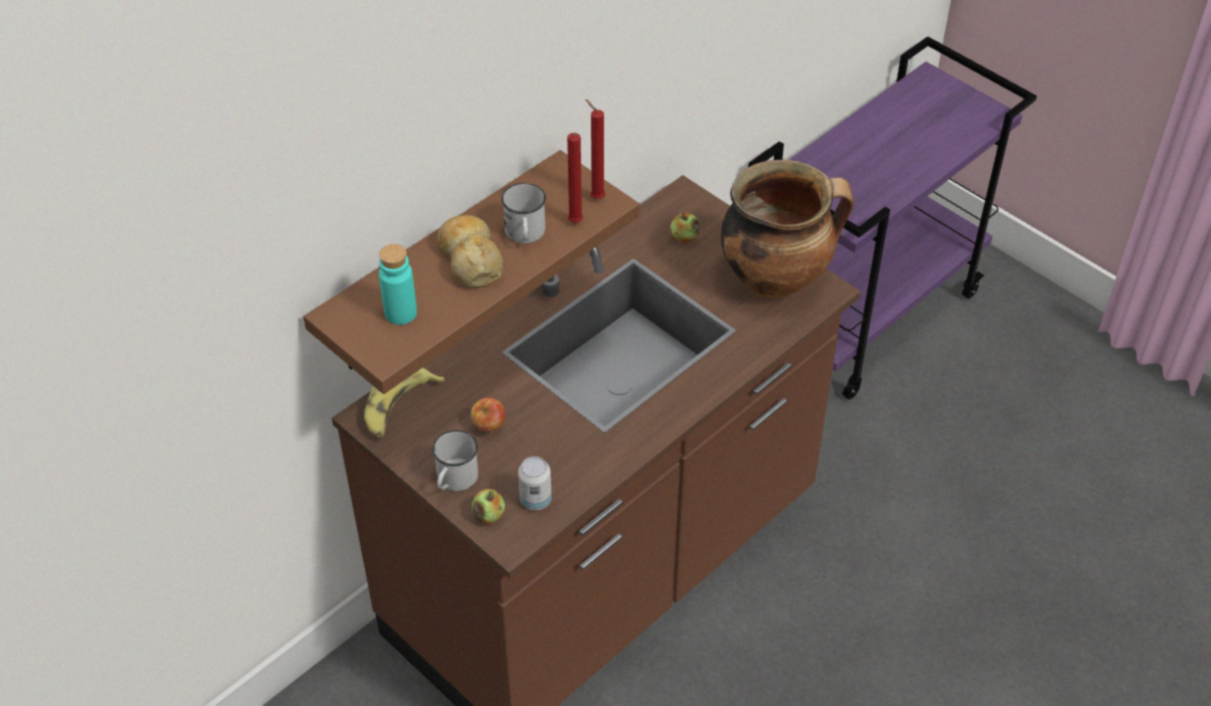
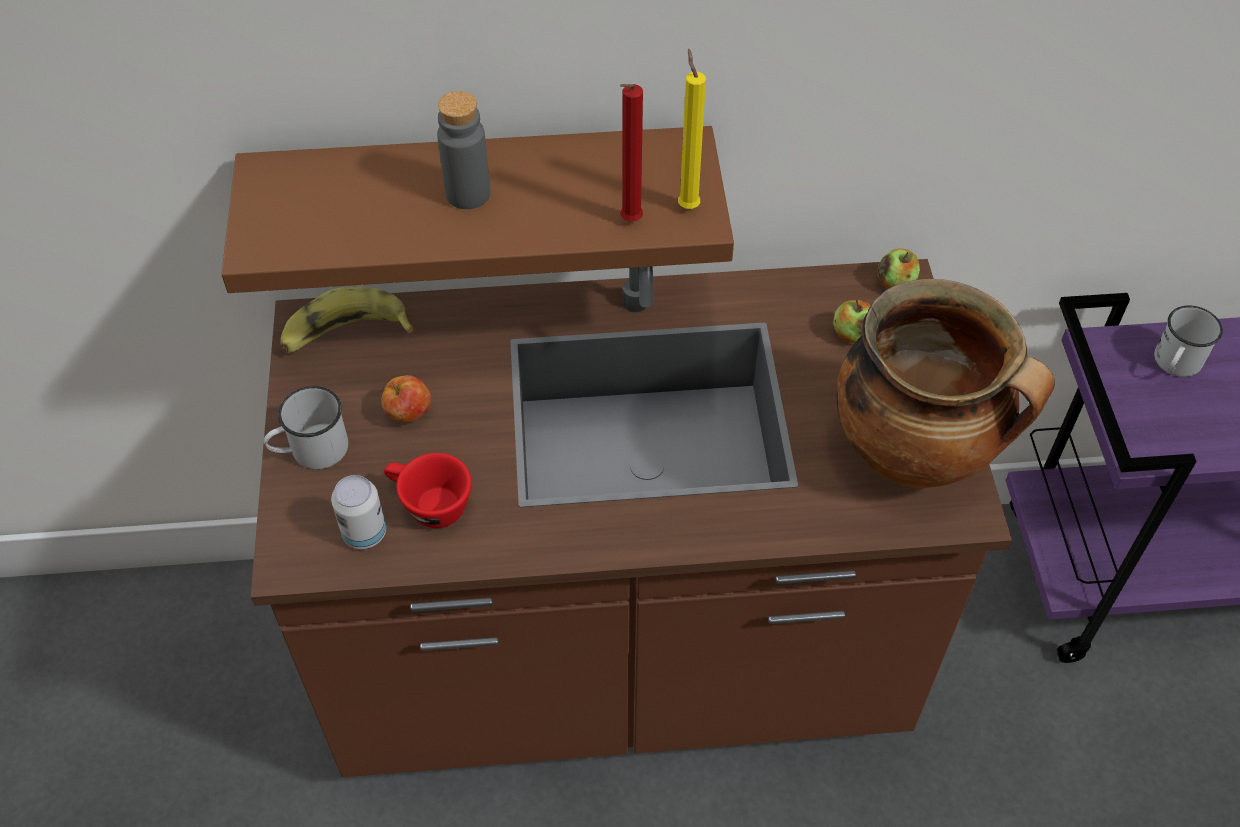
camera: 40 degrees right, 5 degrees up
turquoise bottle [379,244,417,325] -> none
bread [437,215,503,288] -> grey bottle [437,91,491,209]
apple [472,489,505,524] -> apple moved to [878,248,920,289]
white mug [501,183,546,244] -> white mug moved to [1154,305,1223,377]
red candle [585,99,606,199] -> yellow candle [678,49,706,209]
none -> red cup [384,453,472,528]

